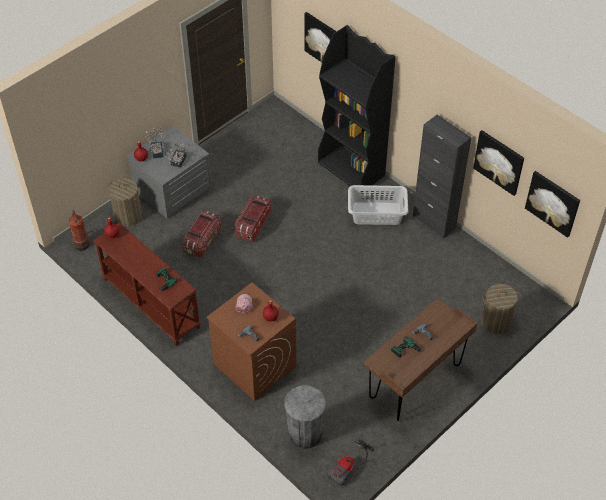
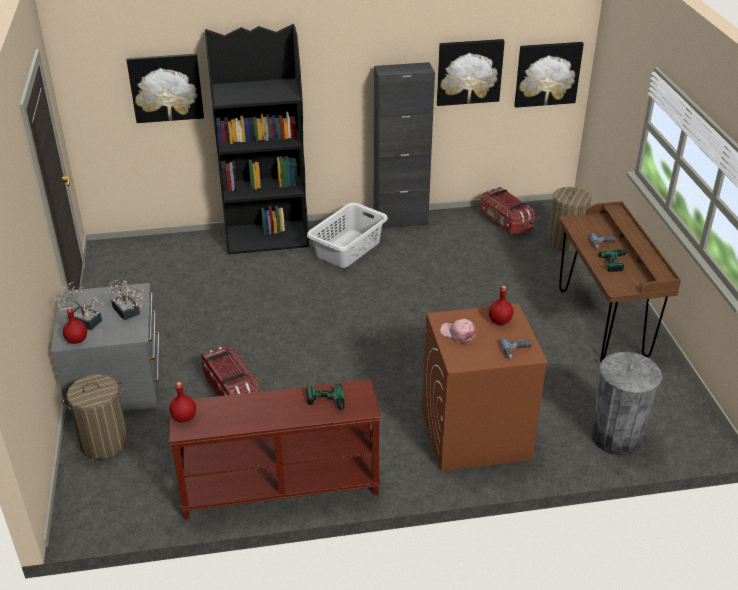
camera: 55 degrees left, 15 degrees down
fire extinguisher [69,210,91,251] -> none
storage box [235,196,271,242] -> storage box moved to [480,187,535,236]
vacuum cleaner [327,439,375,486] -> none

